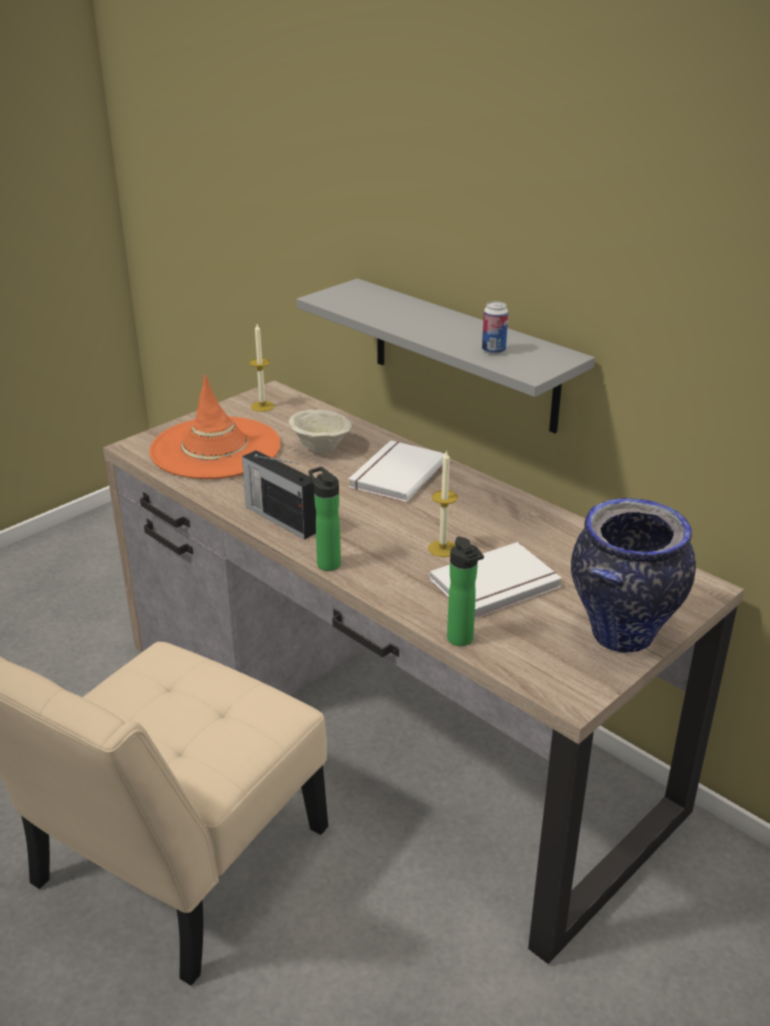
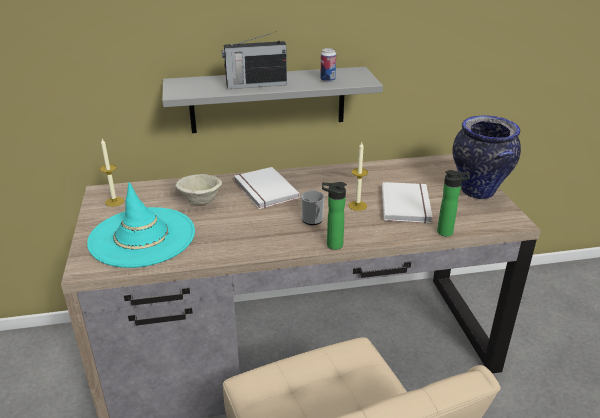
camera: 55 degrees left, 0 degrees up
orange hat [149,375,281,479] -> turquoise hat [87,182,195,268]
radio [242,450,316,540] -> radio moved to [222,31,287,89]
none -> mug [301,190,325,225]

